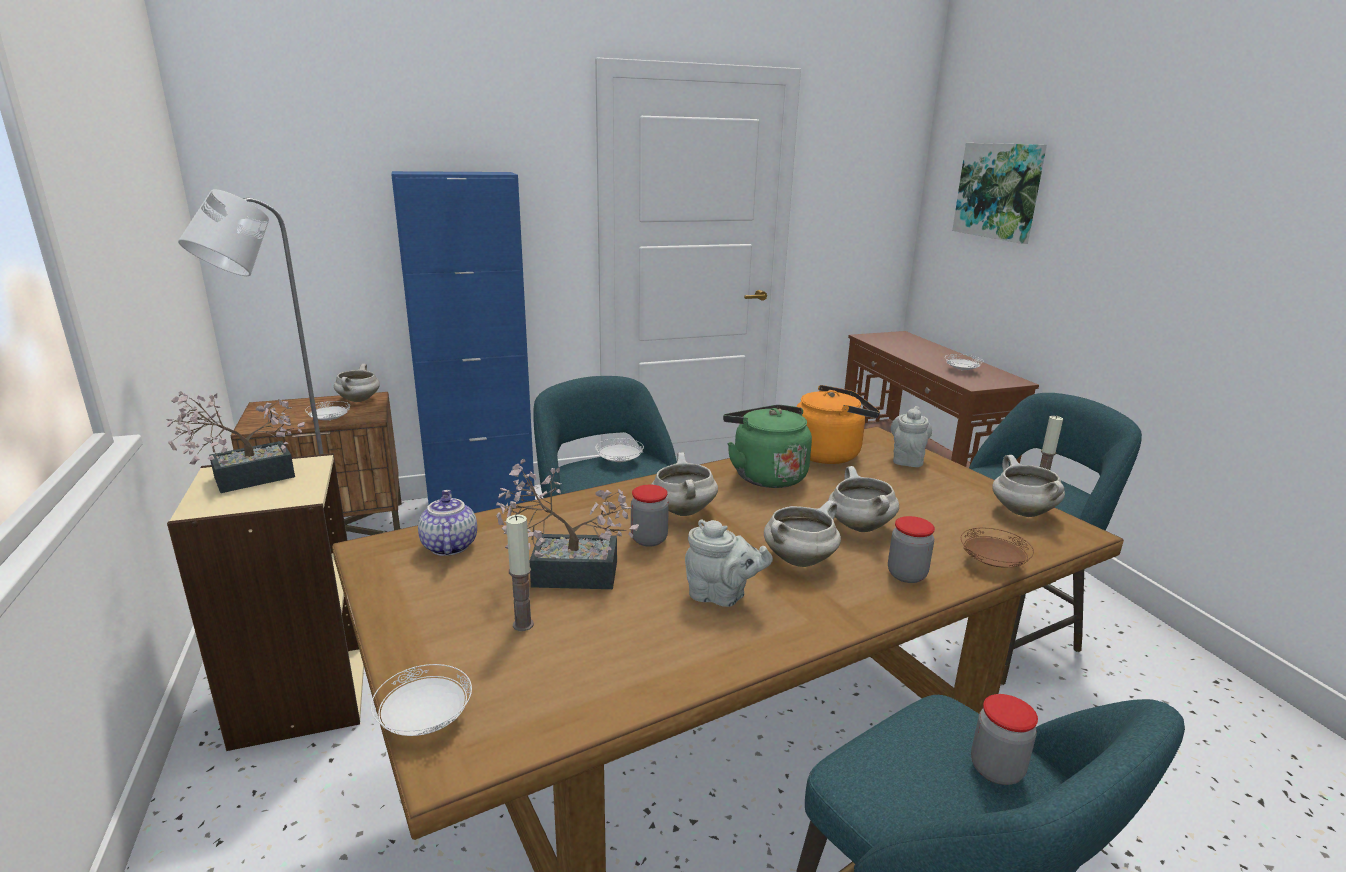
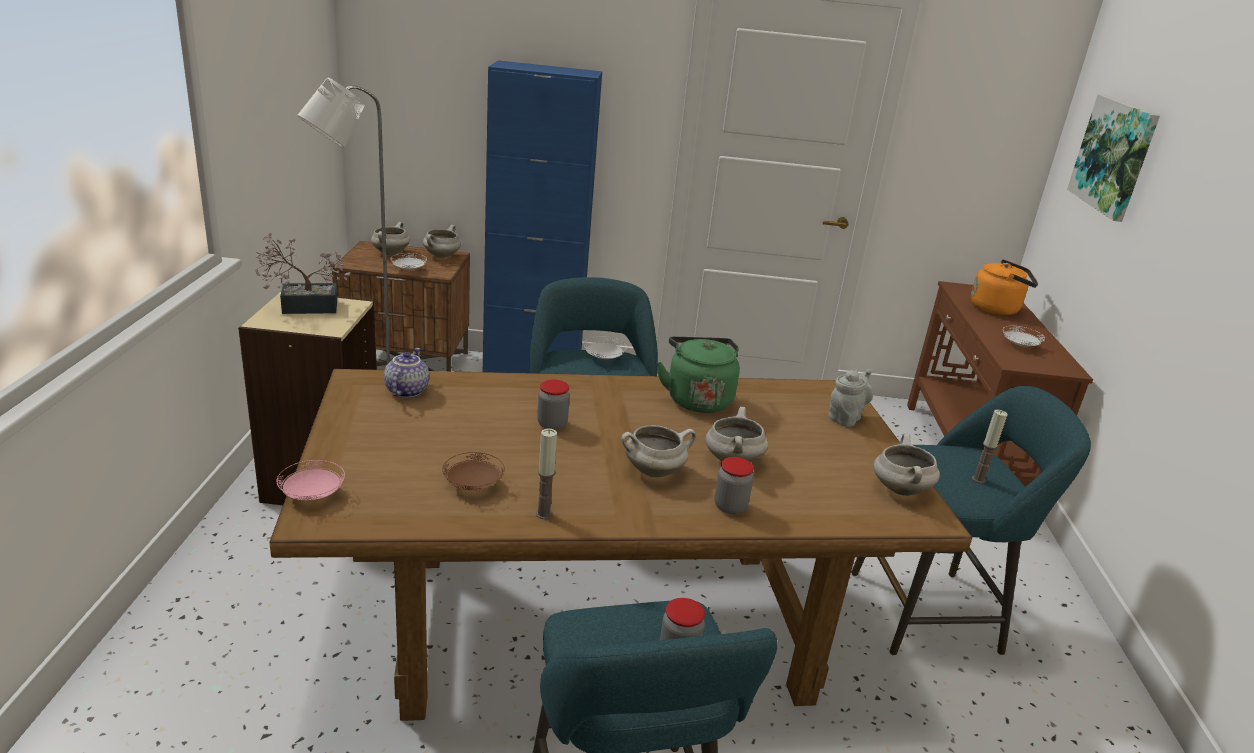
camera: 20 degrees right, 5 degrees up
white plate [371,664,472,736] -> pink plate [277,460,345,500]
potted plant [496,459,639,589] -> none
candle [506,515,534,631] -> candle moved to [536,428,557,519]
white cooking pot [651,452,718,516] -> white cooking pot moved to [371,222,410,255]
grey teapot [685,519,773,607] -> none
orange kettle [796,385,880,464] -> orange kettle moved to [971,259,1038,315]
brown plate [961,528,1034,567] -> brown plate moved to [442,452,505,490]

